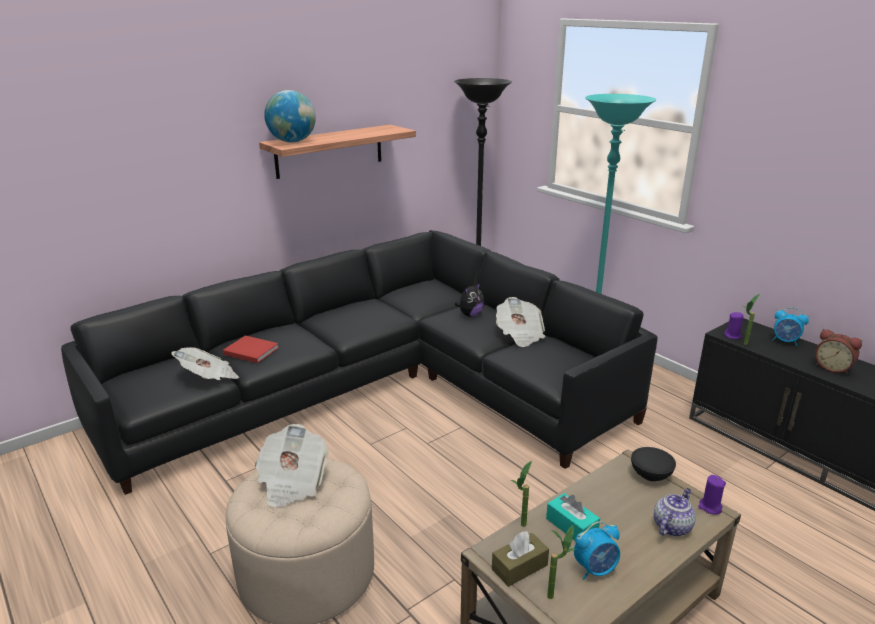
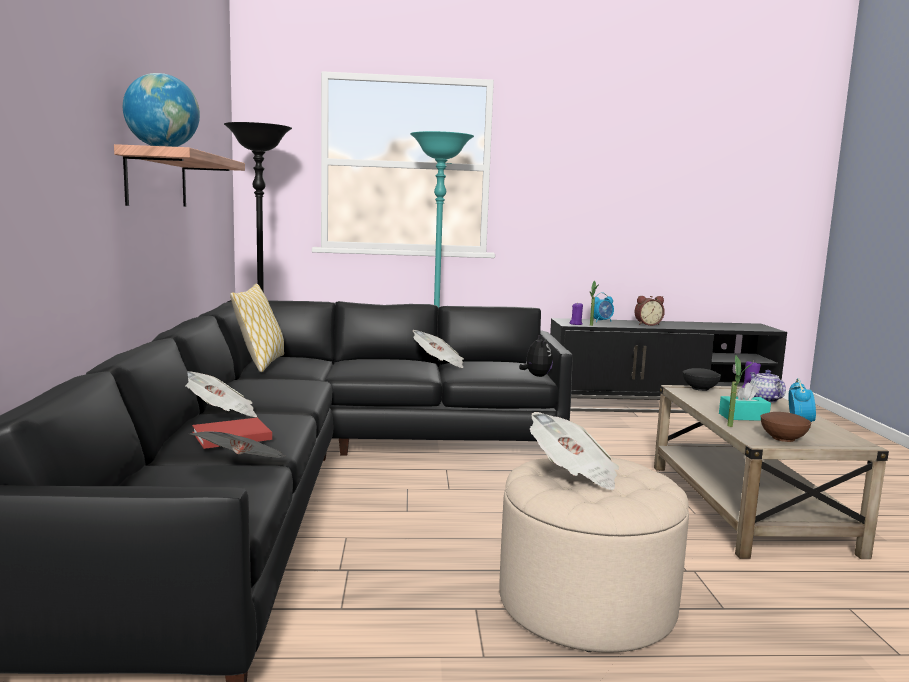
camera: 55 degrees left, 15 degrees down
plush toy [455,283,484,317] -> plush toy moved to [519,336,553,377]
brown tissue box [492,531,549,587] -> brown bowl [761,412,811,442]
potted plant [547,525,576,599] -> none
none -> newspaper [186,371,257,417]
none -> pillow [230,284,284,372]

